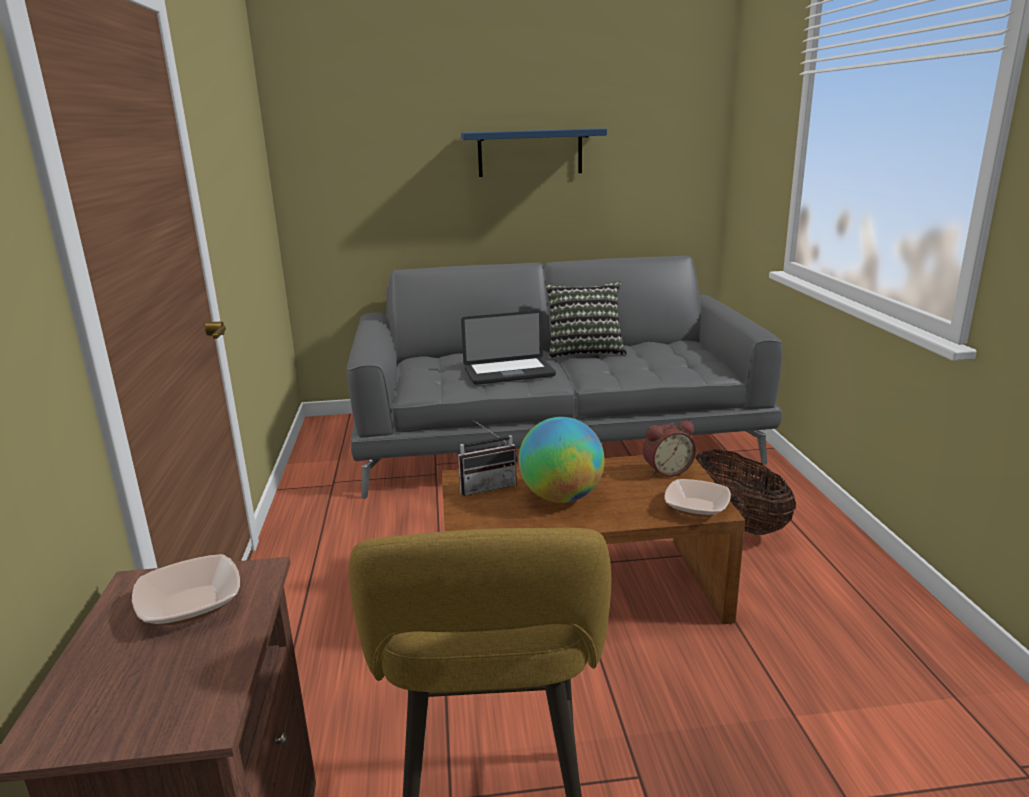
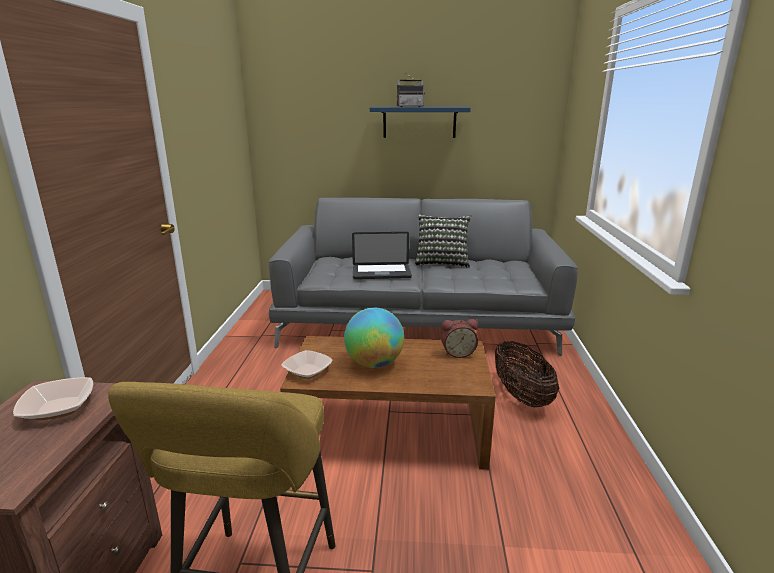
camera: 10 degrees right, 0 degrees up
radio [458,420,518,496] -> radio moved to [397,74,425,107]
bowl [664,479,731,517] -> bowl moved to [281,350,333,379]

